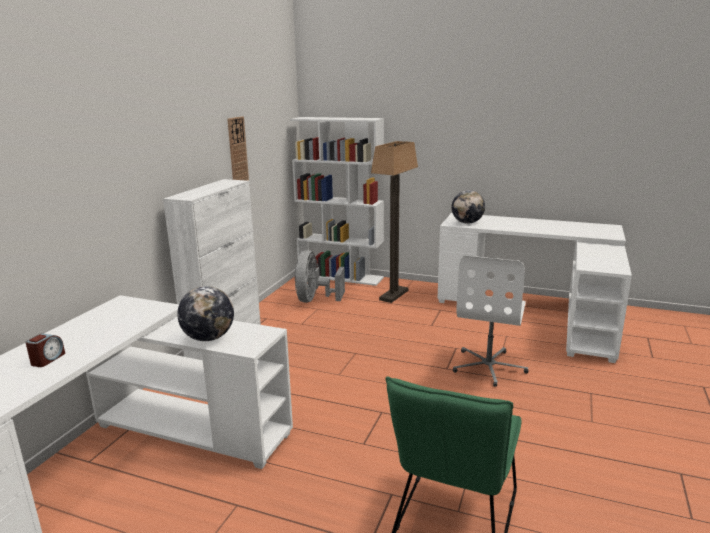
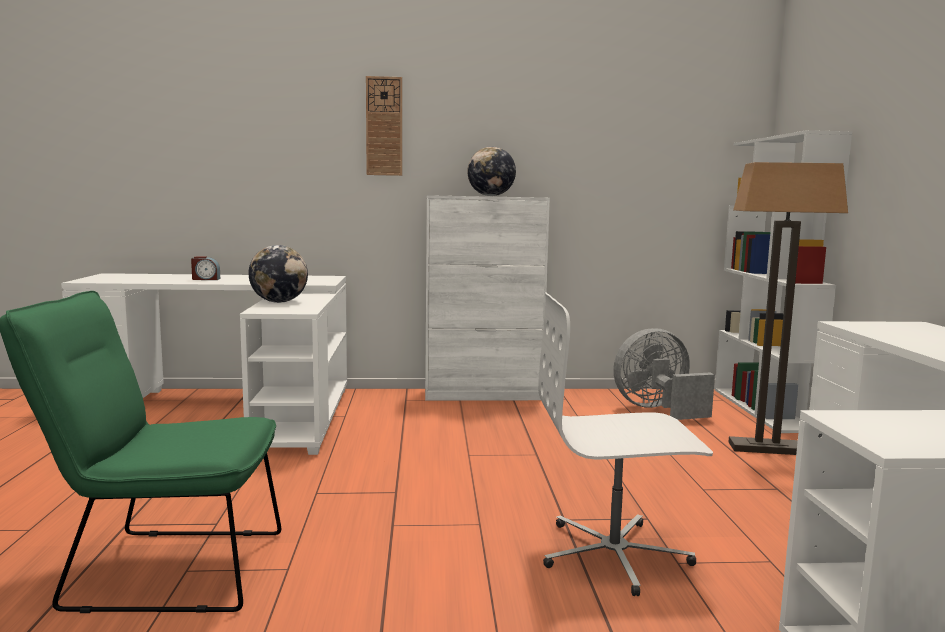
camera: 65 degrees right, 10 degrees down
wall clock [227,116,249,181] -> wall clock moved to [366,76,402,176]
globe [452,190,485,224] -> globe moved to [467,146,516,196]

